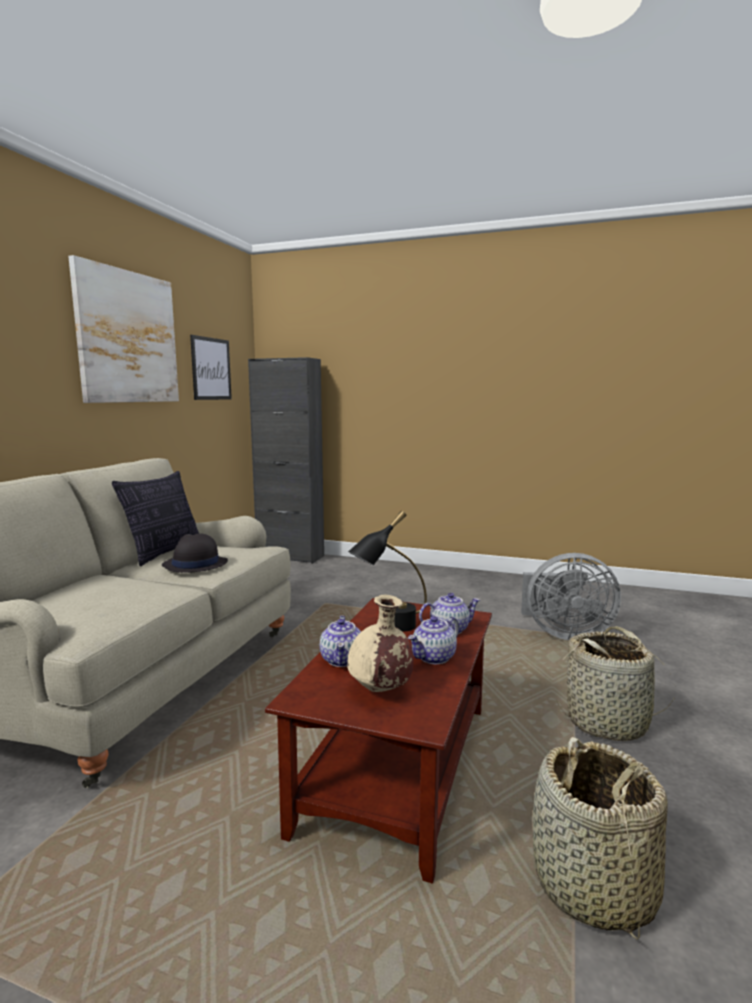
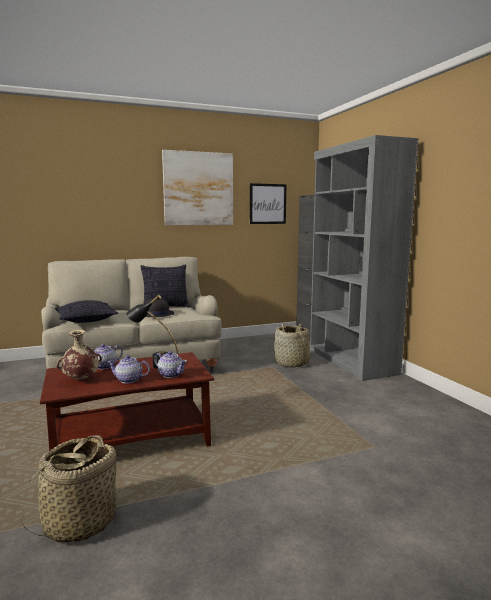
camera: 50 degrees right, 0 degrees up
grey fan [521,553,621,640] -> none
basket [556,626,675,741] -> basket moved to [274,323,310,367]
none -> pillow [55,300,118,323]
none -> grey bookcase [310,135,419,381]

